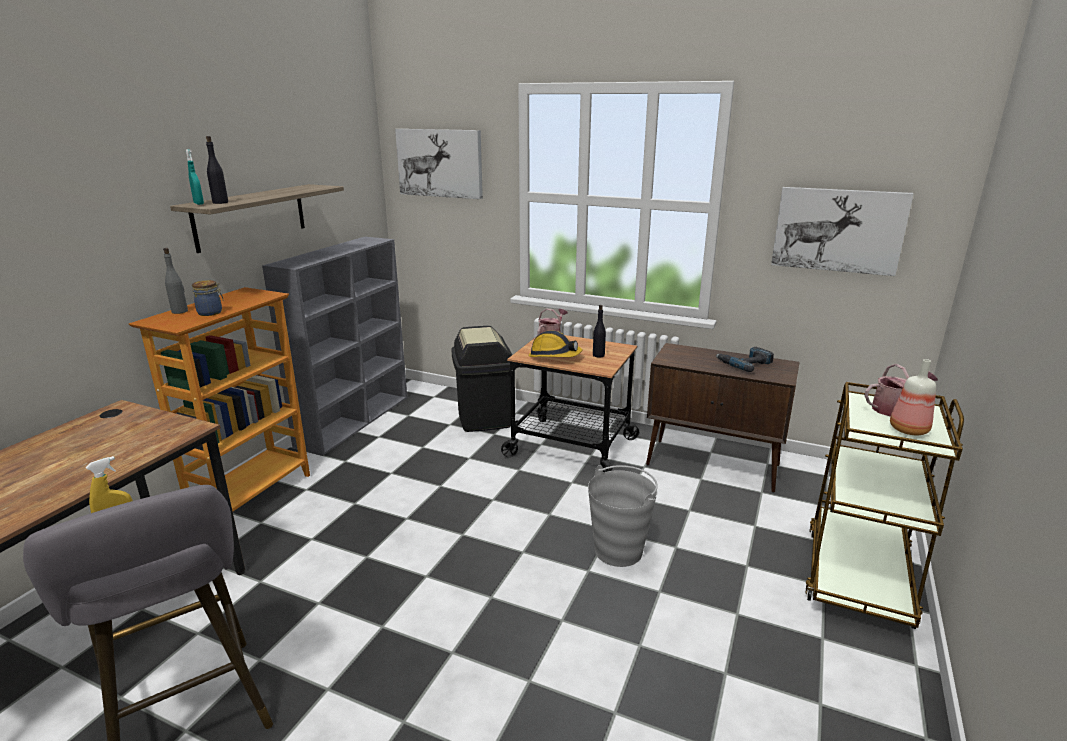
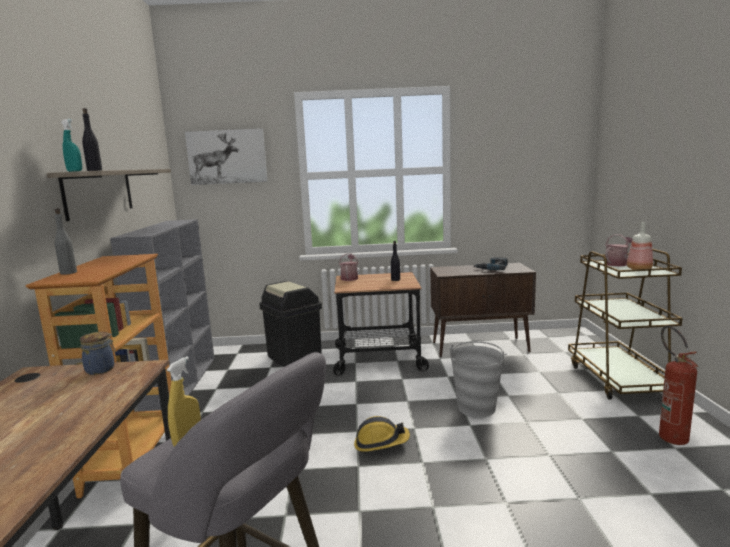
camera: 25 degrees left, 10 degrees down
jar [192,280,223,316] -> jar moved to [80,332,116,375]
hard hat [528,330,583,357] -> hard hat moved to [354,416,410,452]
picture [771,187,914,276] -> none
none -> fire extinguisher [659,326,698,445]

